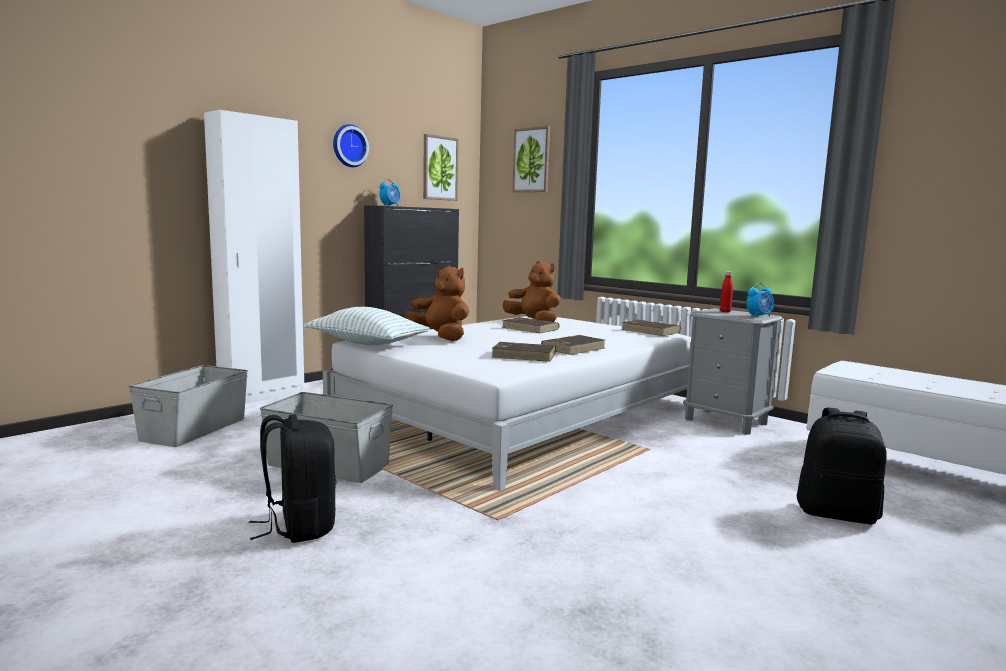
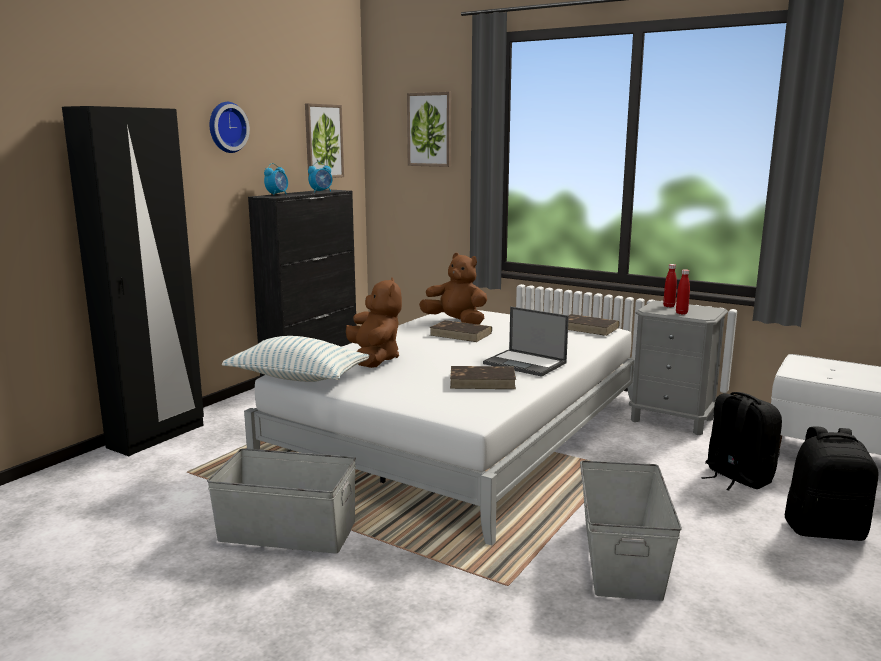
camera: 10 degrees left, 5 degrees up
grey storage box [128,365,248,447] -> grey storage box moved to [580,460,682,601]
white wardrobe [204,110,304,404] -> black wardrobe [62,106,204,456]
black backpack [249,415,336,543] -> black backpack moved to [701,392,782,491]
brown plush toy [405,265,469,341] -> brown plush toy turned 45 degrees clockwise [346,277,402,368]
brown book [541,335,605,355] -> laptop [483,307,569,377]
alarm clock [746,283,774,318] -> alarm clock moved to [308,162,332,192]
none -> red bottle [676,269,690,315]

